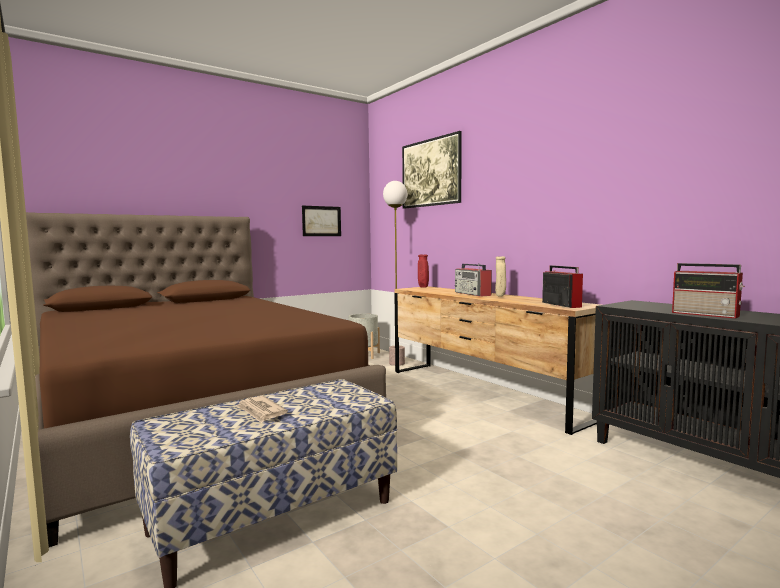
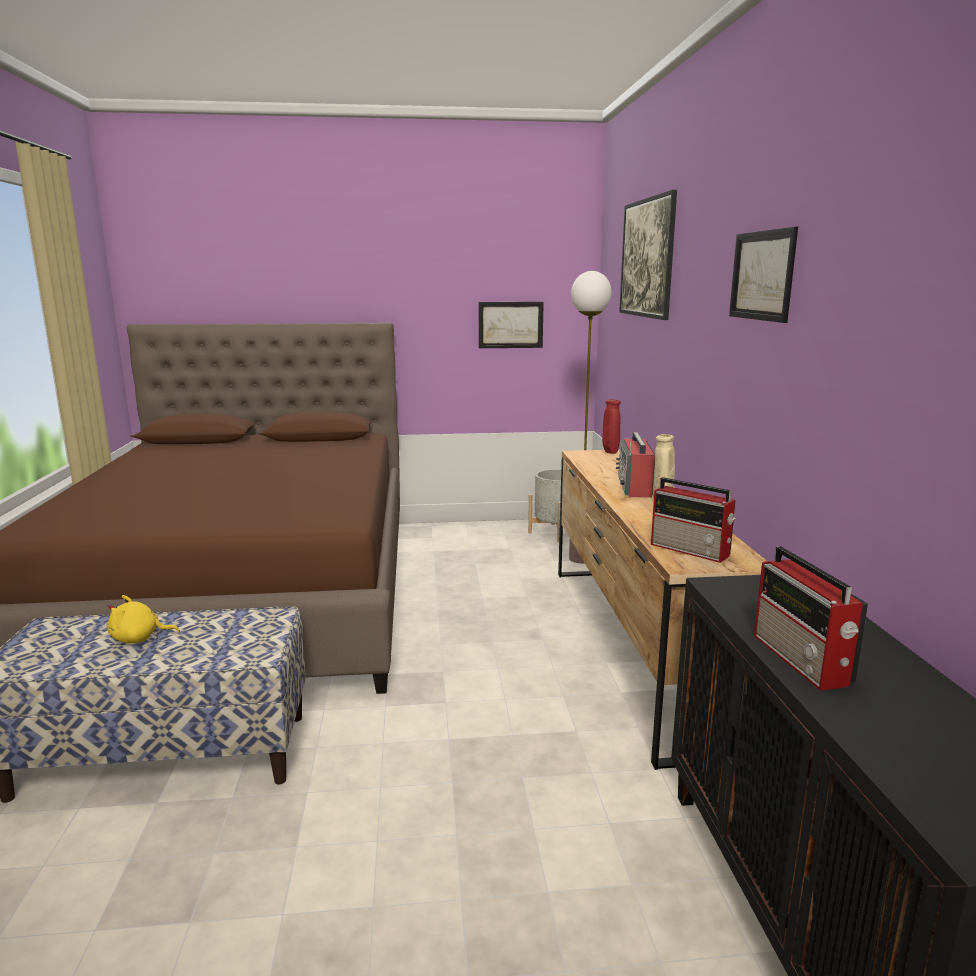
camera: 30 degrees right, 10 degrees up
newspaper [236,396,288,423] -> yellow plush toy [107,595,180,643]
radio [542,265,583,308] -> radio turned 120 degrees clockwise [651,477,736,563]
none -> picture [729,227,798,323]

